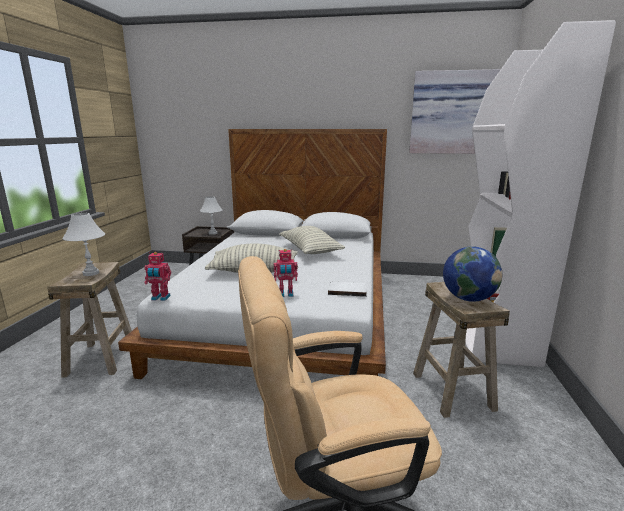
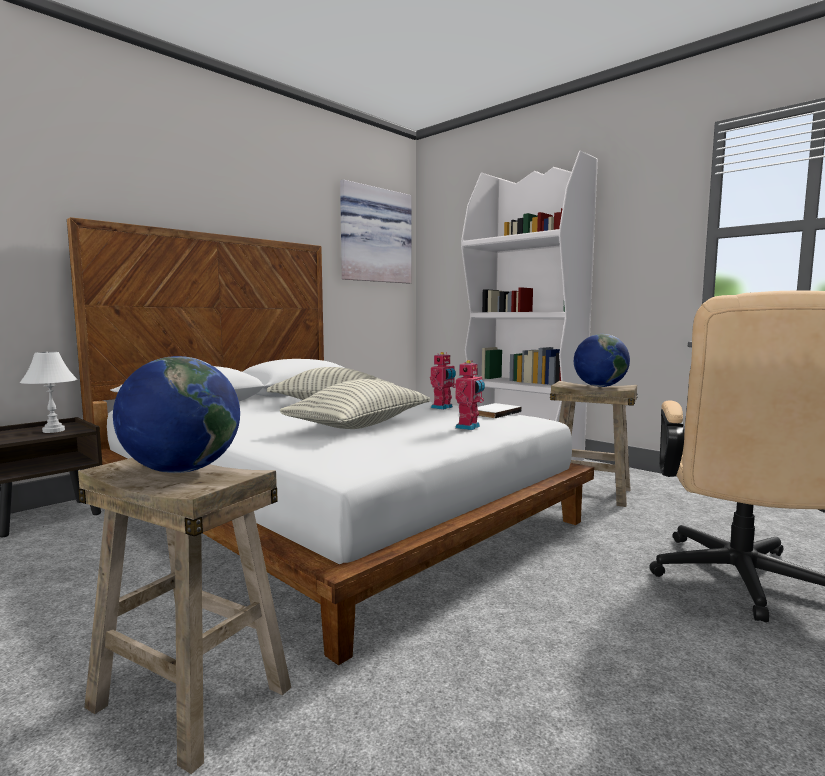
camera: 55 degrees left, 10 degrees down
white table lamp [63,213,105,276] -> globe [113,356,240,473]
toy robot [144,252,171,301] -> toy robot moved to [430,352,456,410]

